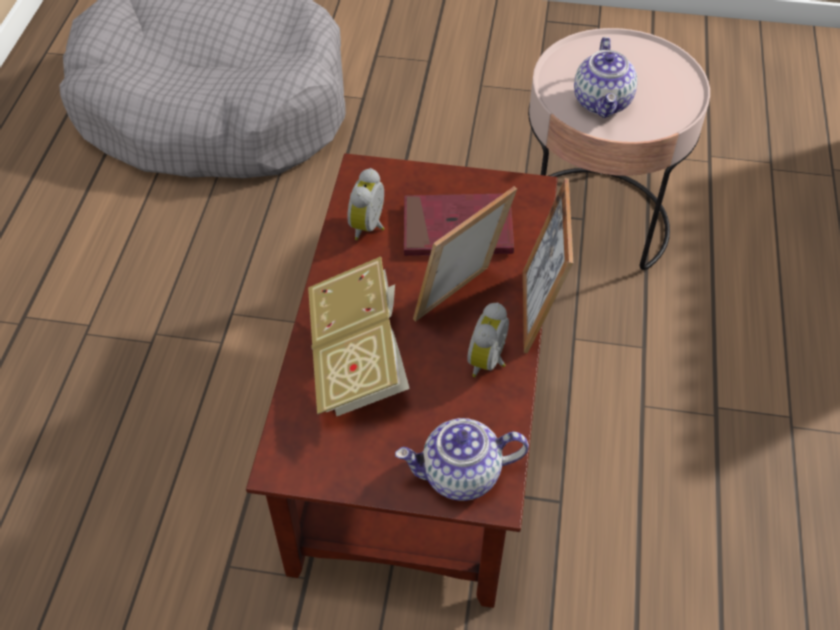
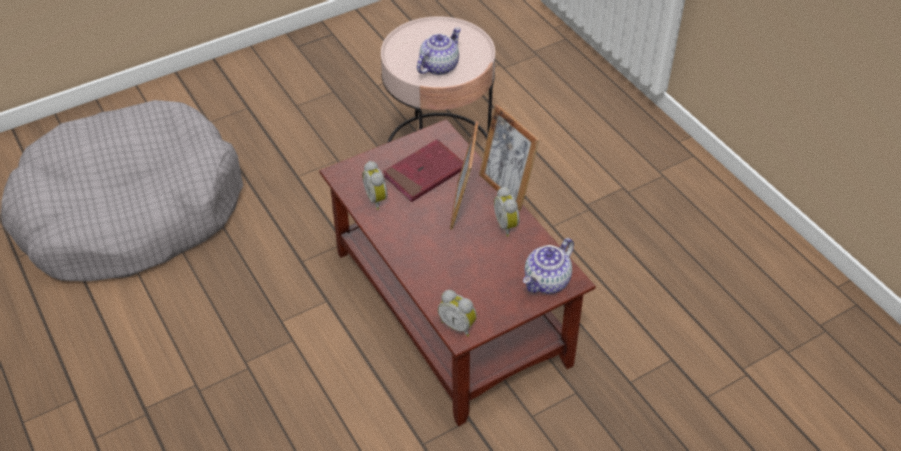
camera: 40 degrees left, 5 degrees down
book [308,256,410,416] -> none
teapot [574,37,637,118] -> teapot turned 105 degrees counterclockwise [417,27,461,75]
none -> alarm clock [438,290,477,337]

